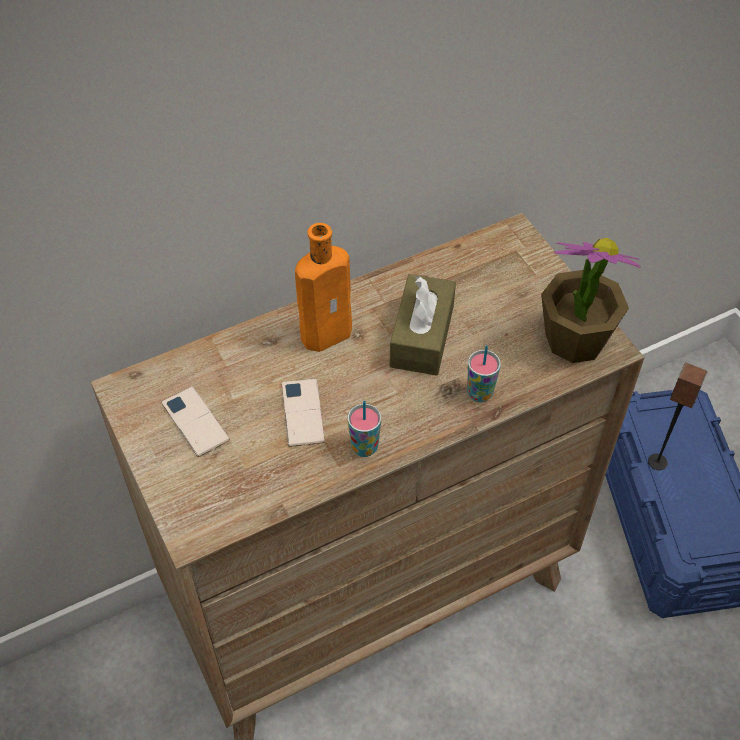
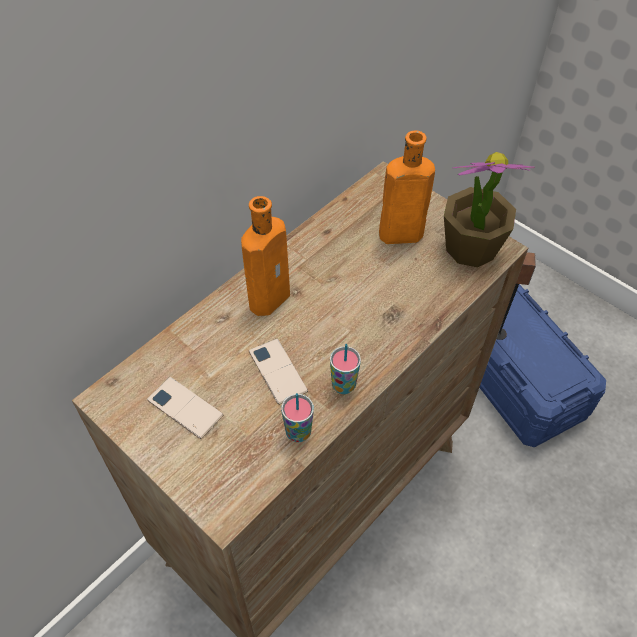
camera: 20 degrees left, 0 degrees up
brown tissue box [390,274,456,376] -> none
cup [467,345,501,402] -> cup moved to [281,393,314,442]
none -> orange bottle [379,130,435,244]

